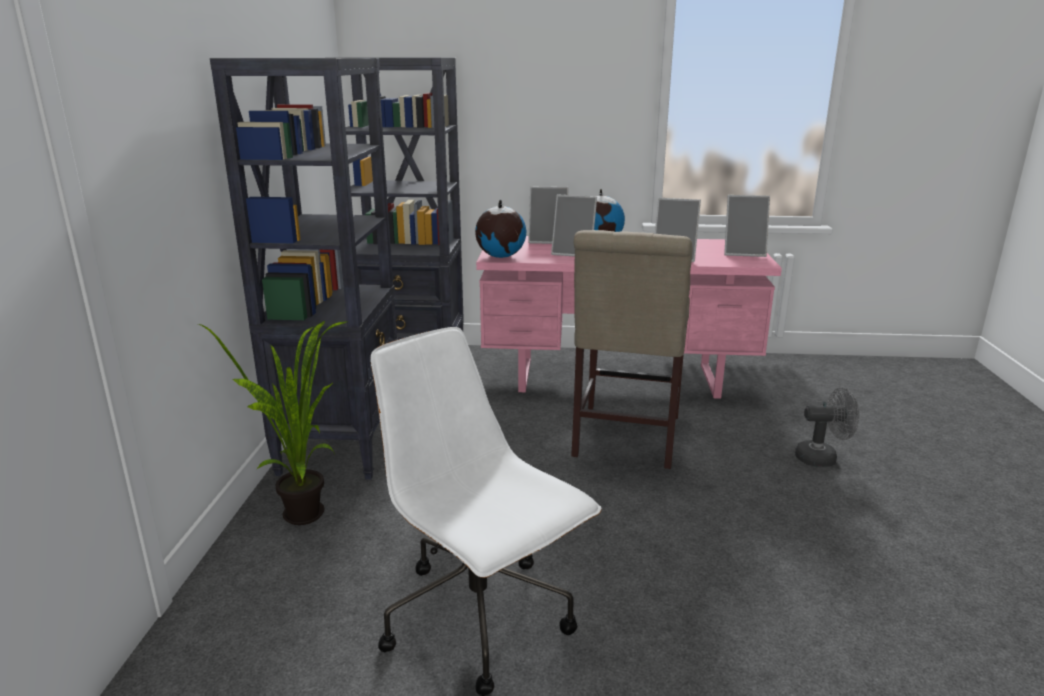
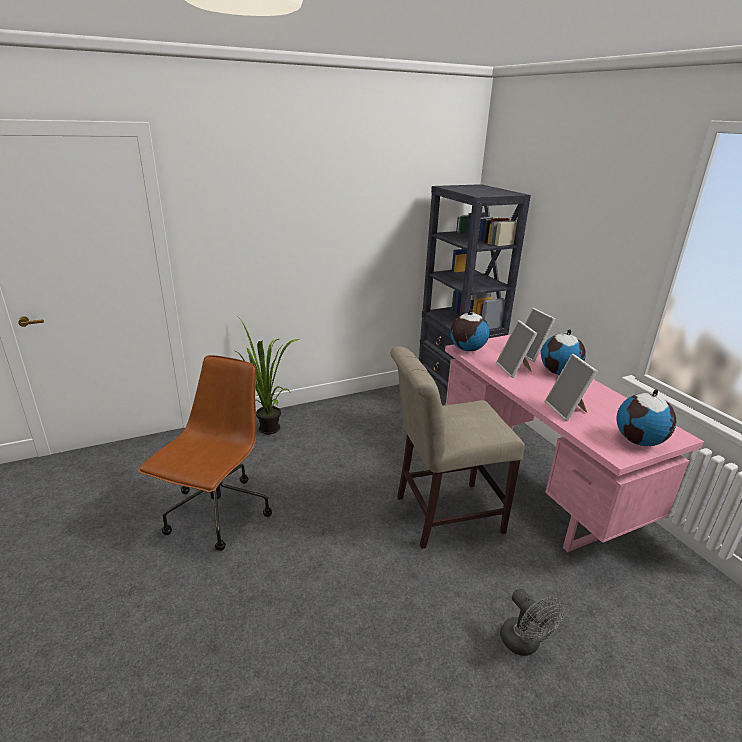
camera: 60 degrees right, 5 degrees up
black bookcase [210,58,398,480] -> none
white office chair [371,327,602,696] -> brown office chair [138,355,272,551]
picture frame [724,195,770,257] -> globe [617,389,676,446]

